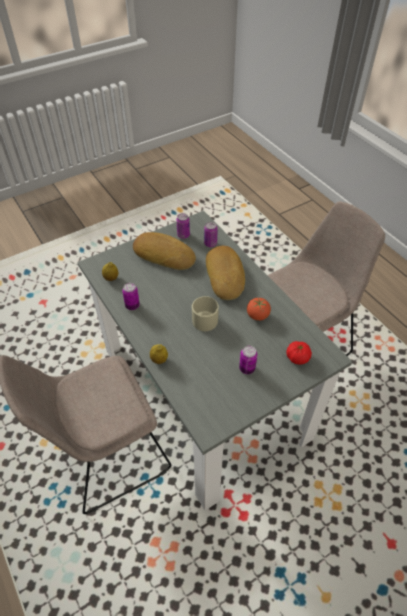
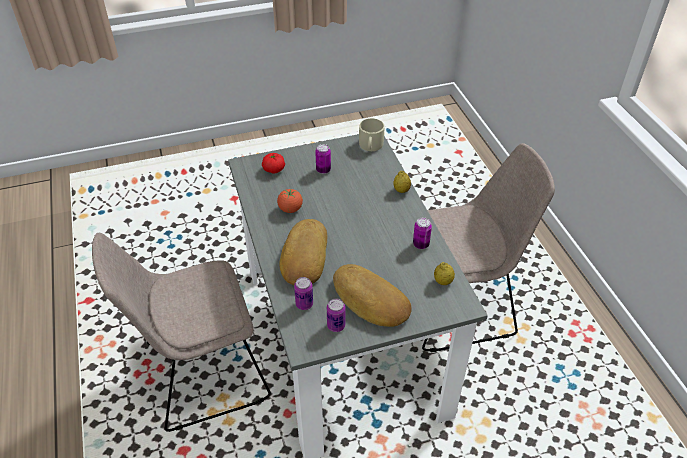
camera: 165 degrees left, 5 degrees down
beige mug [192,296,219,331] -> beige mug moved to [359,118,385,151]

